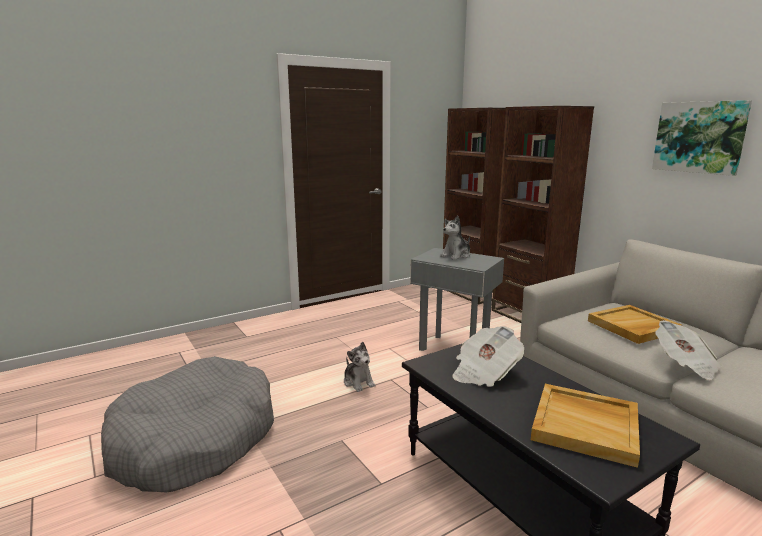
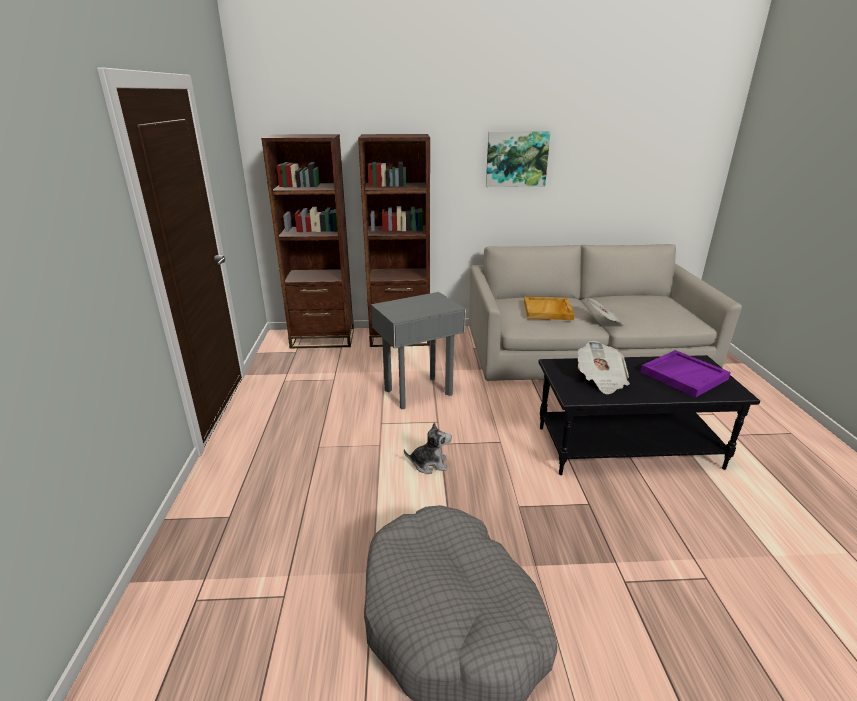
camera: 60 degrees left, 10 degrees up
plush toy [440,215,470,260] -> none
beige tray [531,384,640,468] -> purple tray [640,350,731,398]

